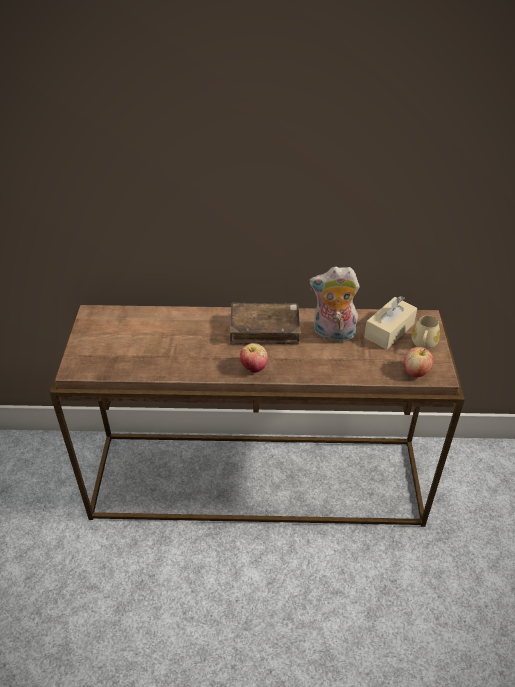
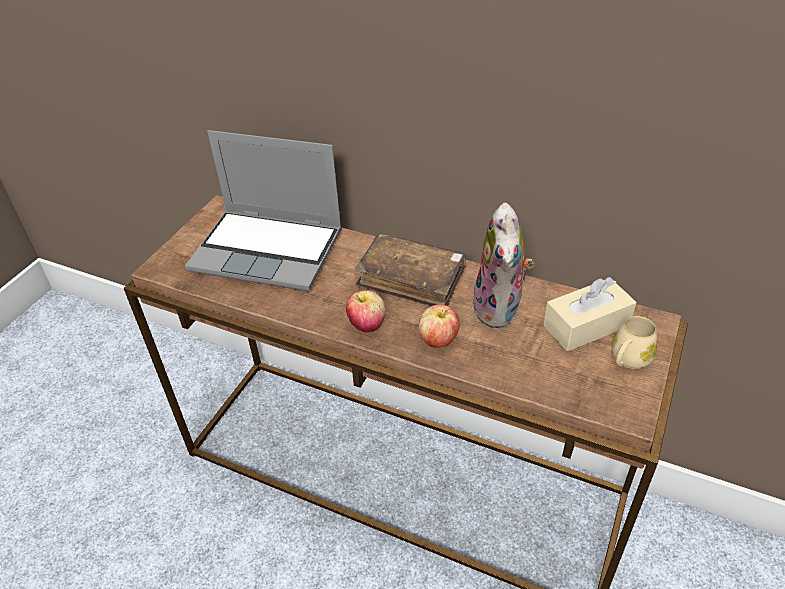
camera: 25 degrees right, 0 degrees up
plush toy [309,267,360,345] -> plush toy turned 120 degrees counterclockwise [472,203,534,328]
apple [404,347,433,377] -> apple moved to [419,304,459,348]
none -> laptop [185,130,342,291]

